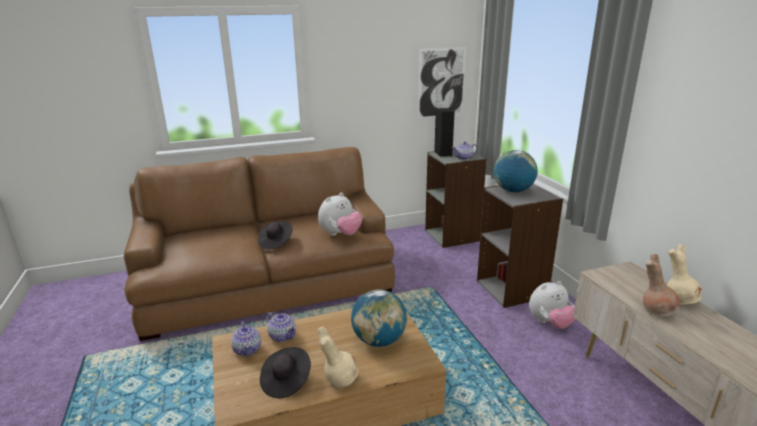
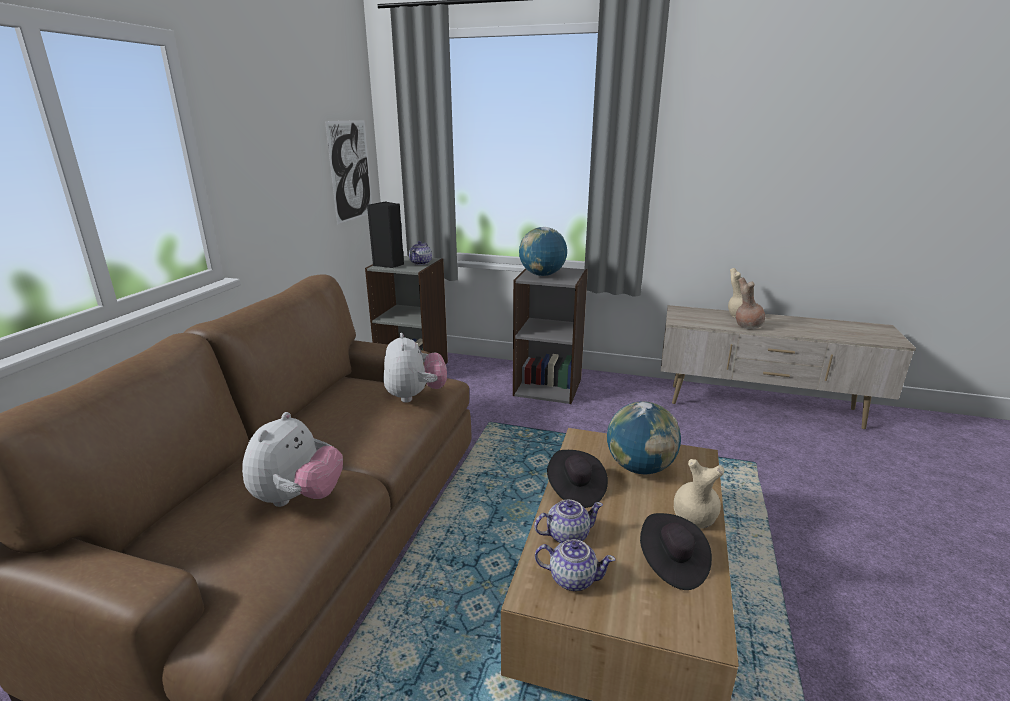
camera: 55 degrees left, 0 degrees up
black hat [258,221,293,249] -> black hat moved to [547,450,608,508]
plush toy [529,281,576,329] -> plush toy moved to [242,412,343,507]

